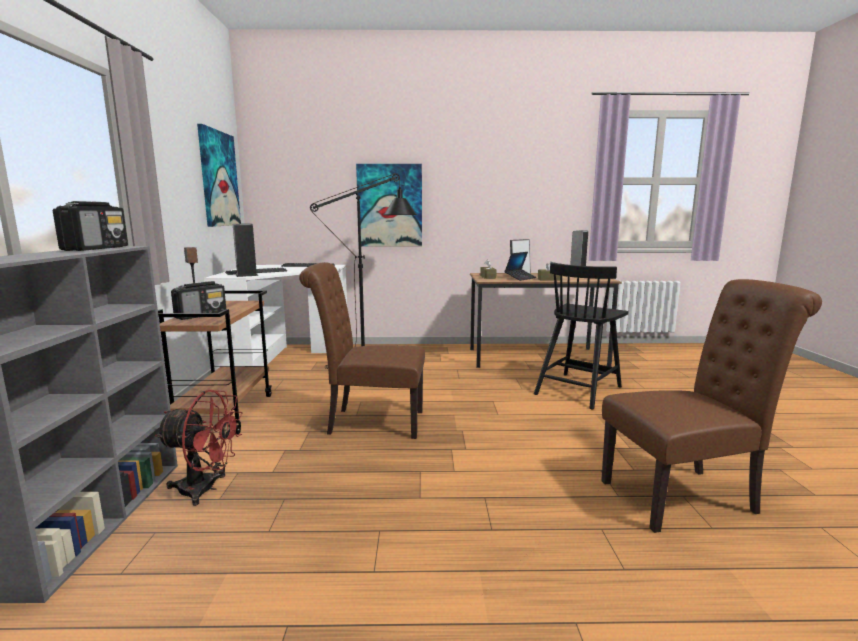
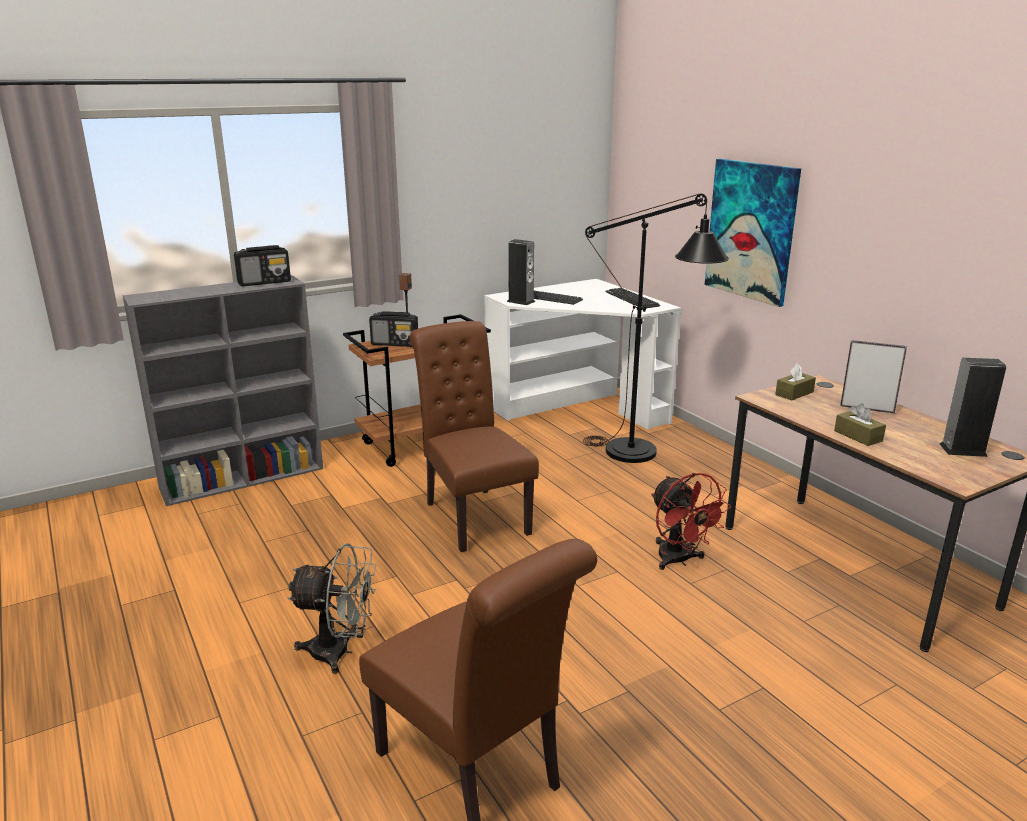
camera: 60 degrees right, 10 degrees up
red fan [155,390,242,506] -> red fan moved to [651,473,731,570]
picture [197,124,241,227] -> none
laptop [504,252,536,281] -> none
black chair [534,262,628,410] -> none
none -> grey fan [287,543,376,674]

